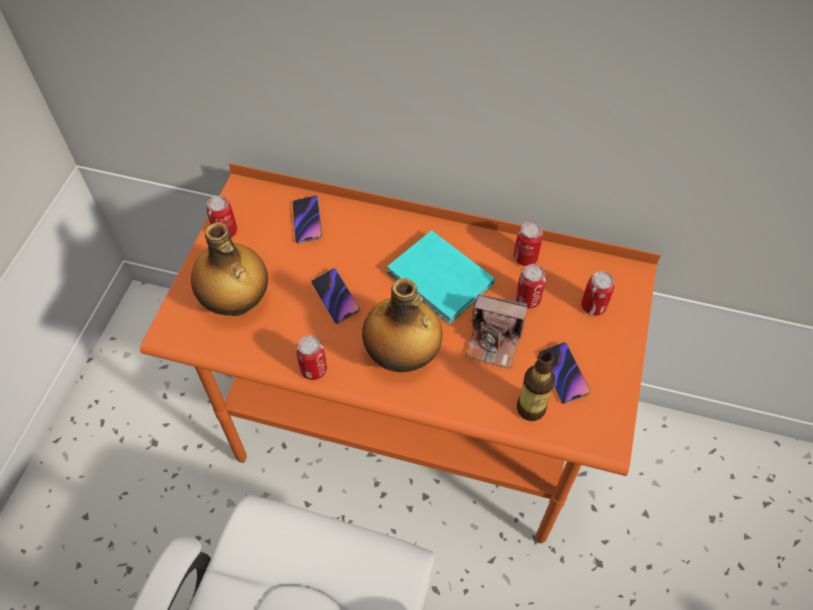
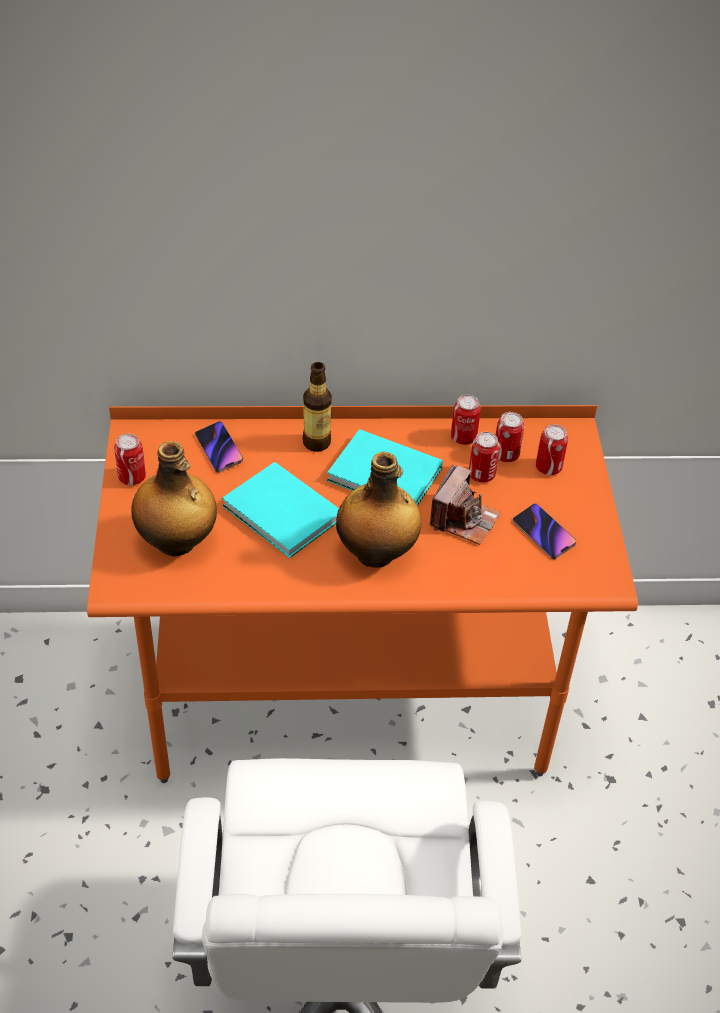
camera: 20 degrees left, 10 degrees down
can [296,335,327,380] -> can moved to [496,412,524,462]
phone [311,268,360,324] -> turquoise book [222,462,339,558]
camera [465,295,528,369] -> camera turned 60 degrees counterclockwise [430,464,501,545]
bottle [517,351,555,421] -> bottle moved to [303,362,332,452]

